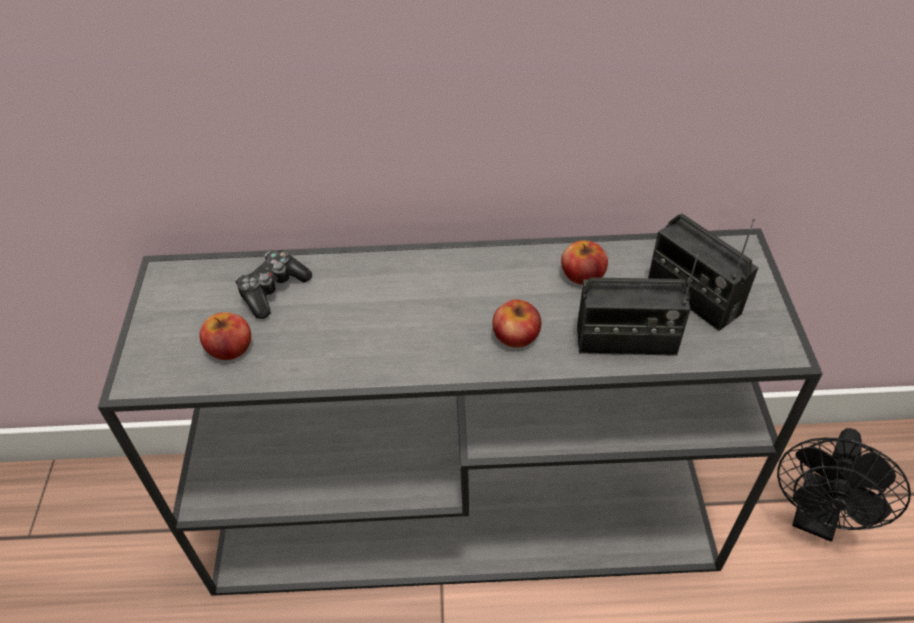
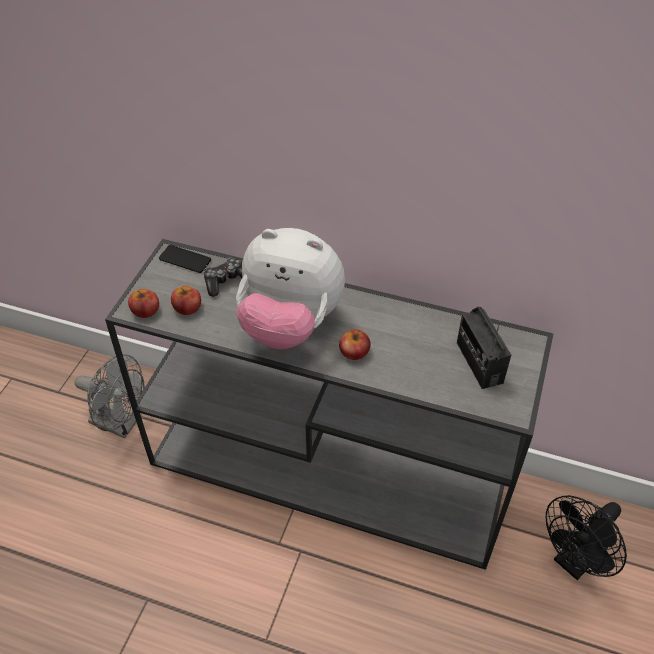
camera: 20 degrees right, 0 degrees up
apple [561,240,608,285] -> apple moved to [128,289,159,318]
radio [577,244,701,356] -> none
none -> grey fan [75,354,145,438]
none -> phone [159,245,211,273]
none -> plush toy [236,228,345,349]

